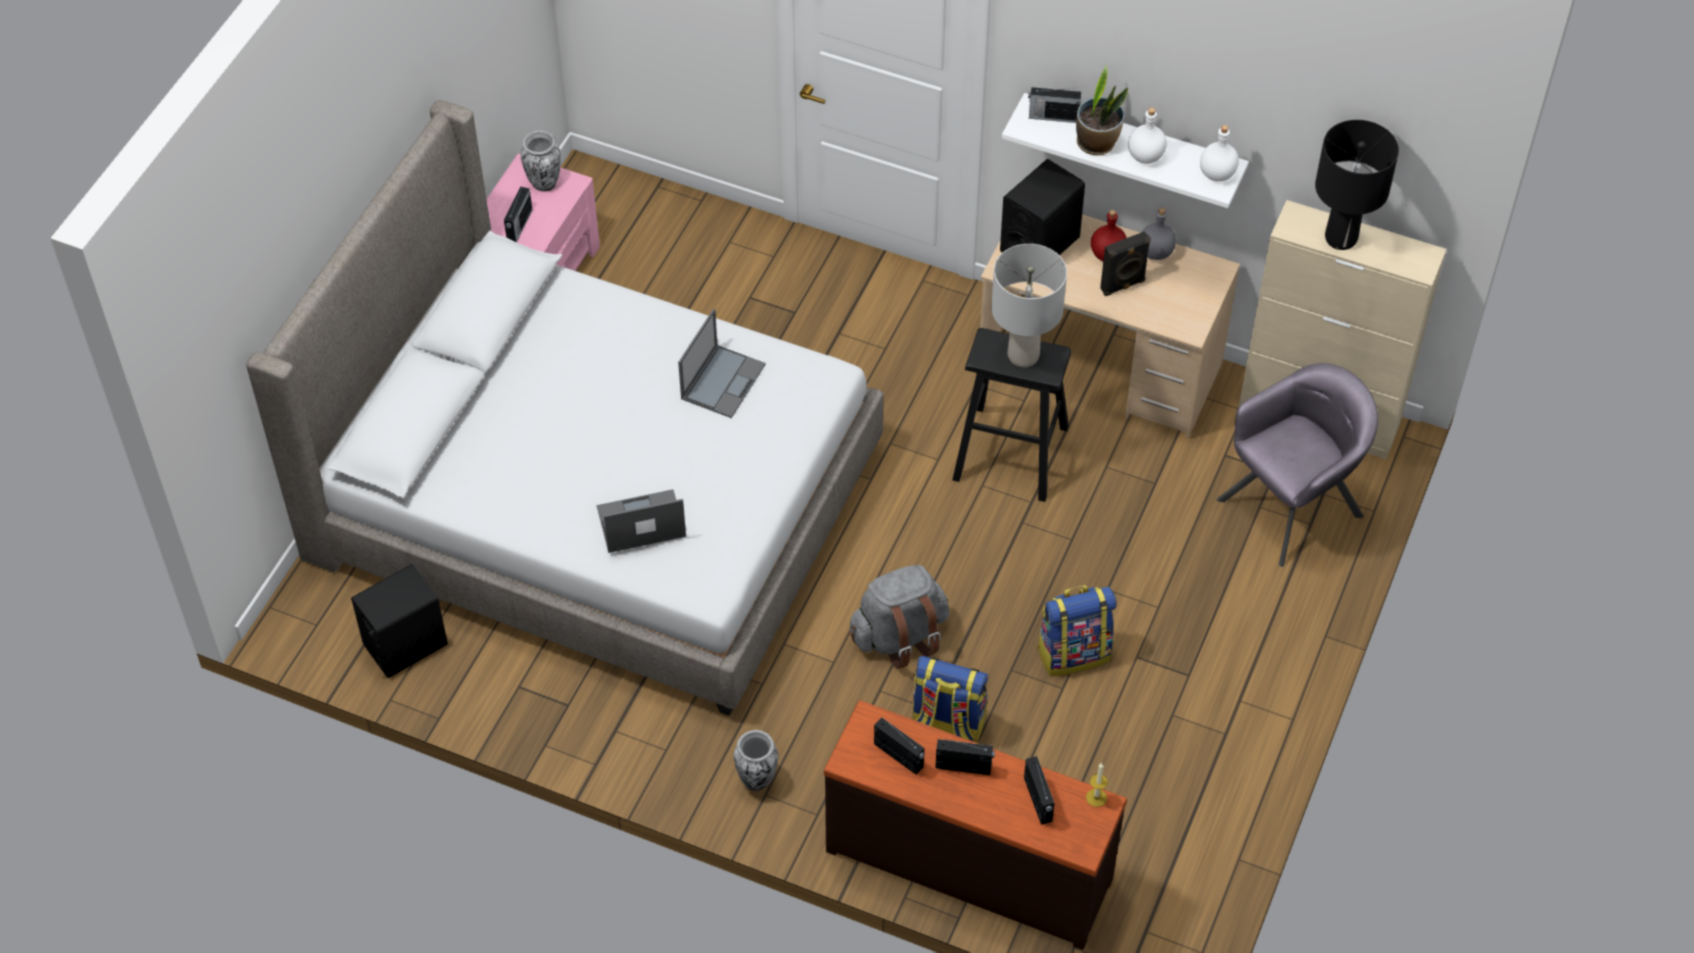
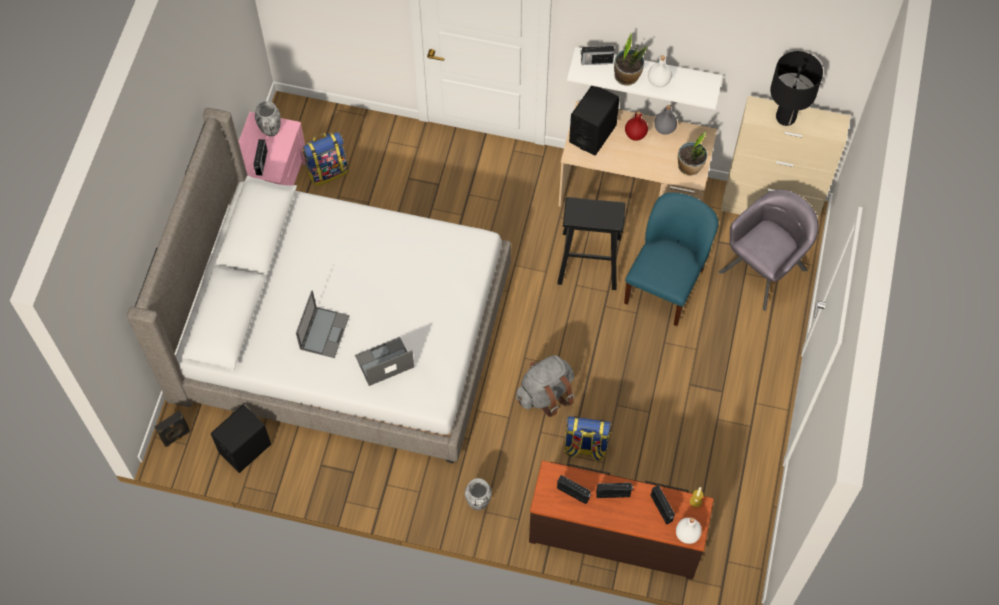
camera: 10 degrees left, 10 degrees up
laptop [678,309,766,418] -> laptop moved to [296,290,350,358]
grey table lamp [991,244,1067,368] -> none
backpack [1037,585,1117,676] -> backpack moved to [303,132,349,187]
black speaker [1100,231,1151,296] -> black speaker moved to [154,410,190,447]
white bottle [1200,125,1239,182] -> white bottle moved to [676,518,702,544]
none -> blue chair [624,193,719,326]
none -> potted plant [678,132,707,176]

